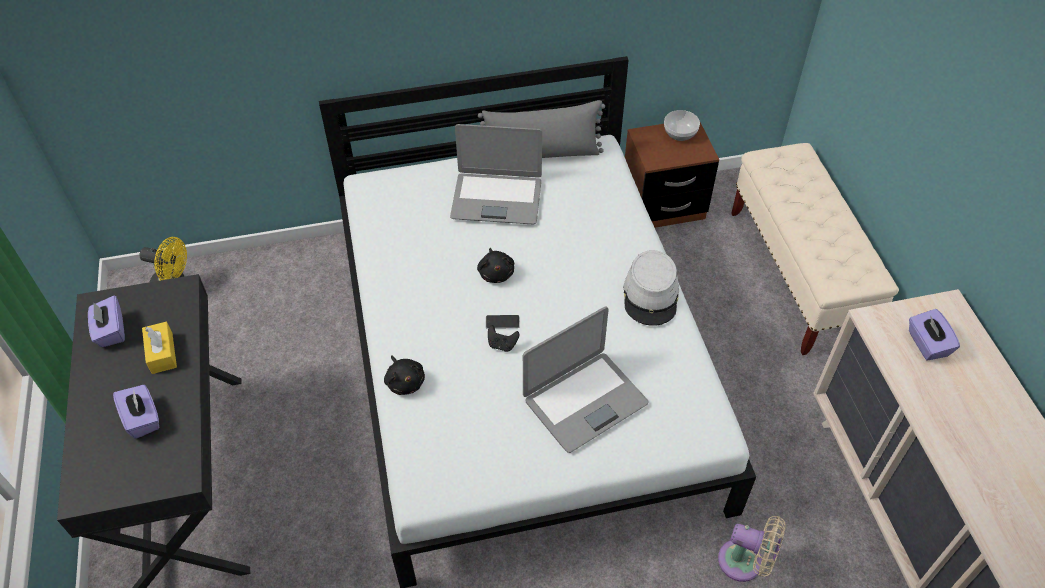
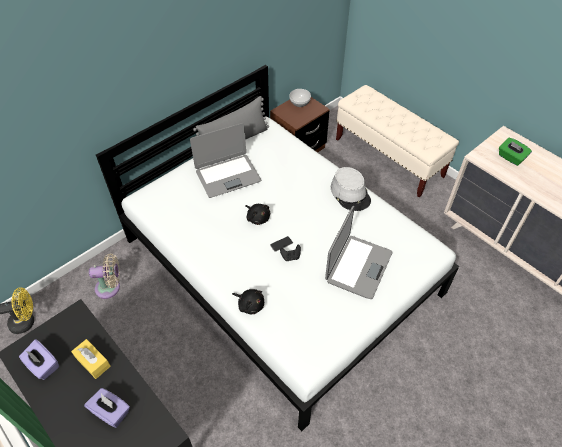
camera: 30 degrees left, 0 degrees up
beige fan [718,516,786,582] -> beige fan moved to [89,253,120,299]
purple tissue box [909,309,960,361] -> green tissue box [499,138,532,166]

